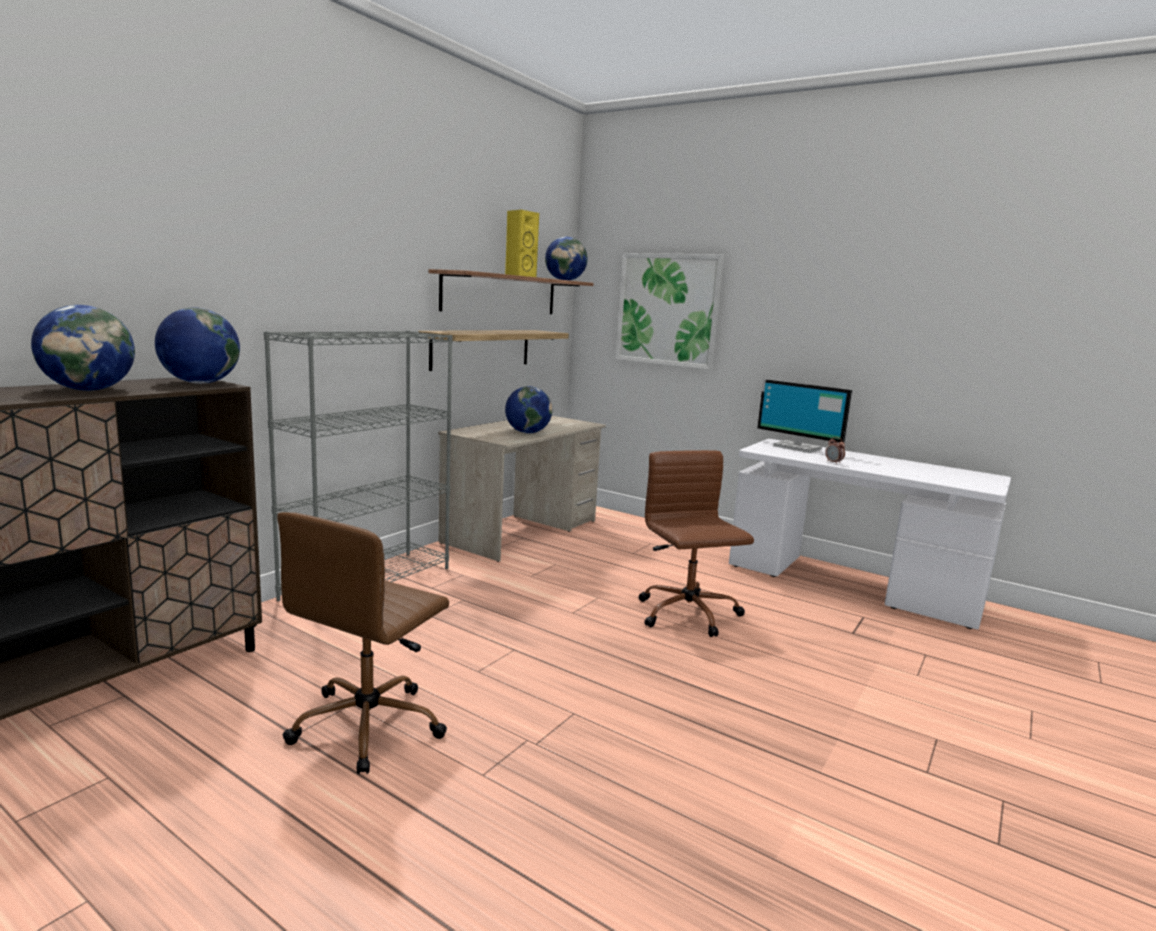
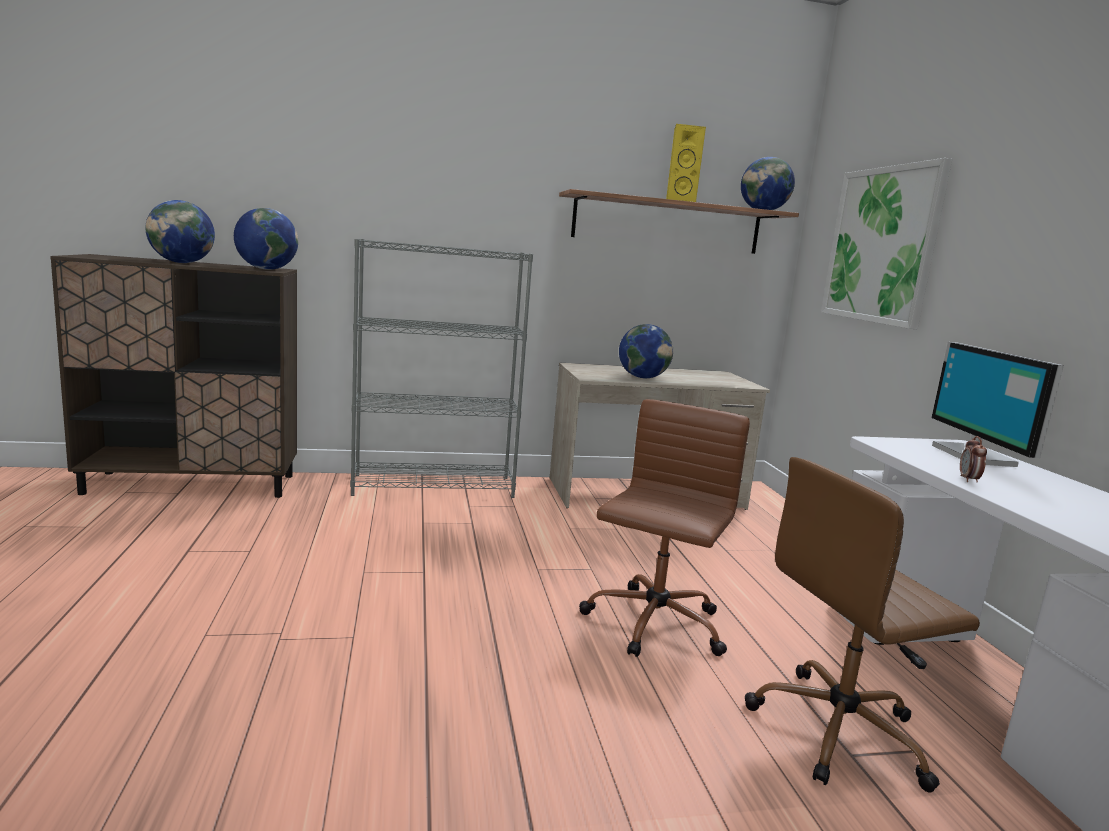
camera: 45 degrees right, 0 degrees up
brown office chair [277,512,449,774] -> brown office chair moved to [745,457,980,793]
shelf [418,330,569,371] -> none

